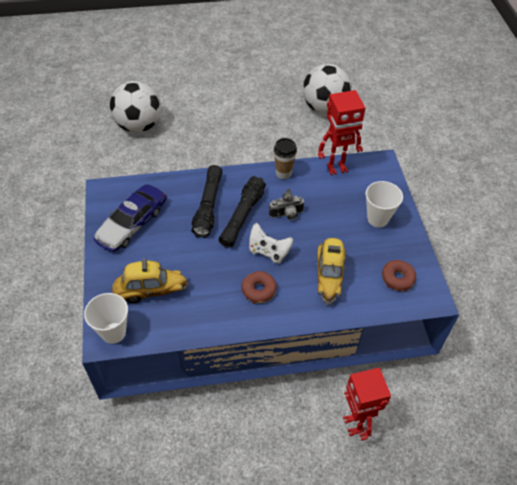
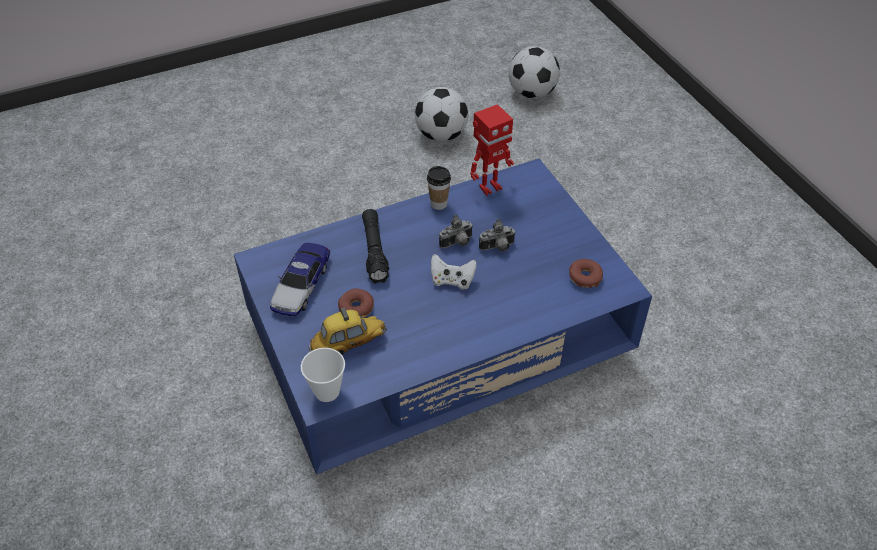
camera: 15 degrees left, 5 degrees down
football [110,81,161,133] -> football moved to [508,46,560,99]
black flashlight [219,176,266,248] -> none
donut [241,271,277,304] -> donut moved to [338,288,374,318]
toy car [317,238,346,305] -> none
toy robot [343,367,391,441] -> none
cup [366,181,403,228] -> none
none -> camera [479,219,516,251]

